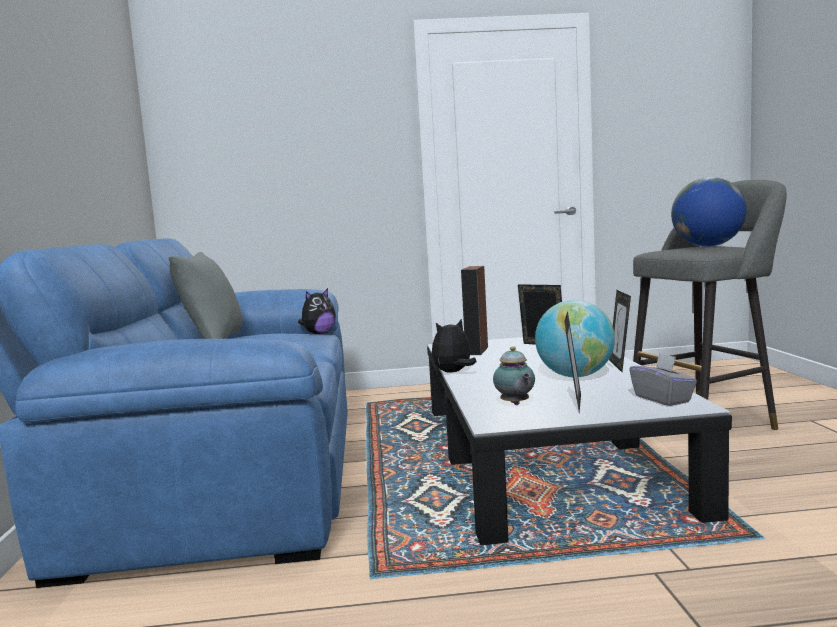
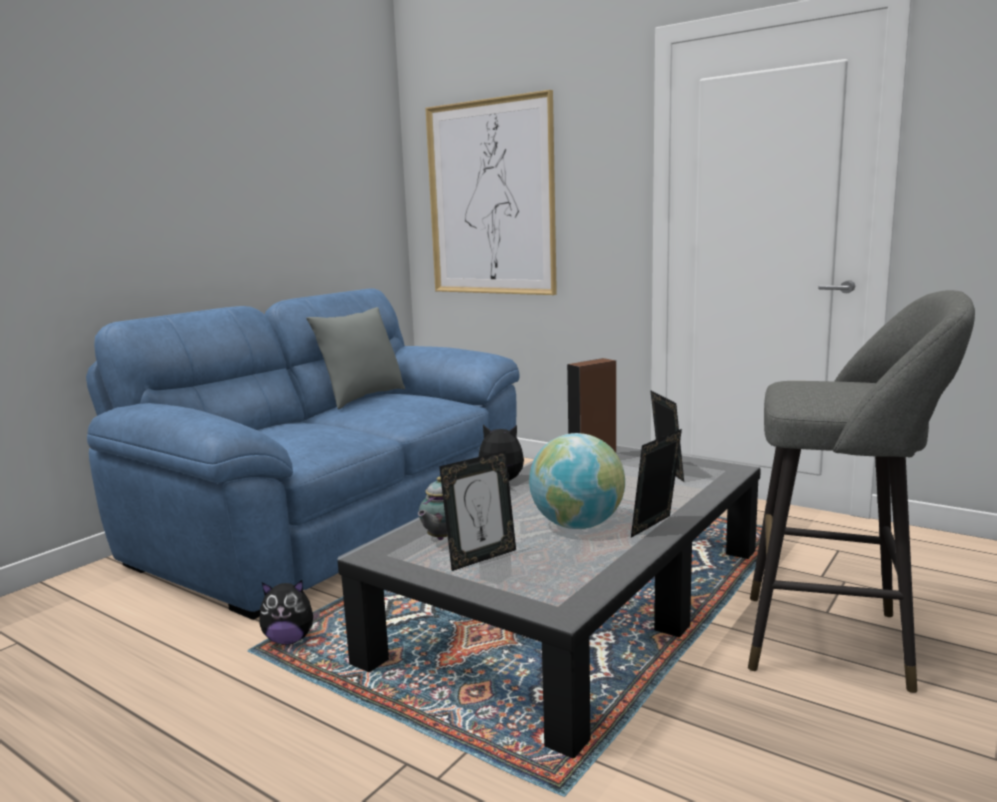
camera: 40 degrees right, 5 degrees up
plush toy [298,288,336,334] -> plush toy moved to [259,580,320,645]
grey tissue box [629,353,697,406] -> none
globe [671,177,747,247] -> none
none -> picture [425,90,557,295]

